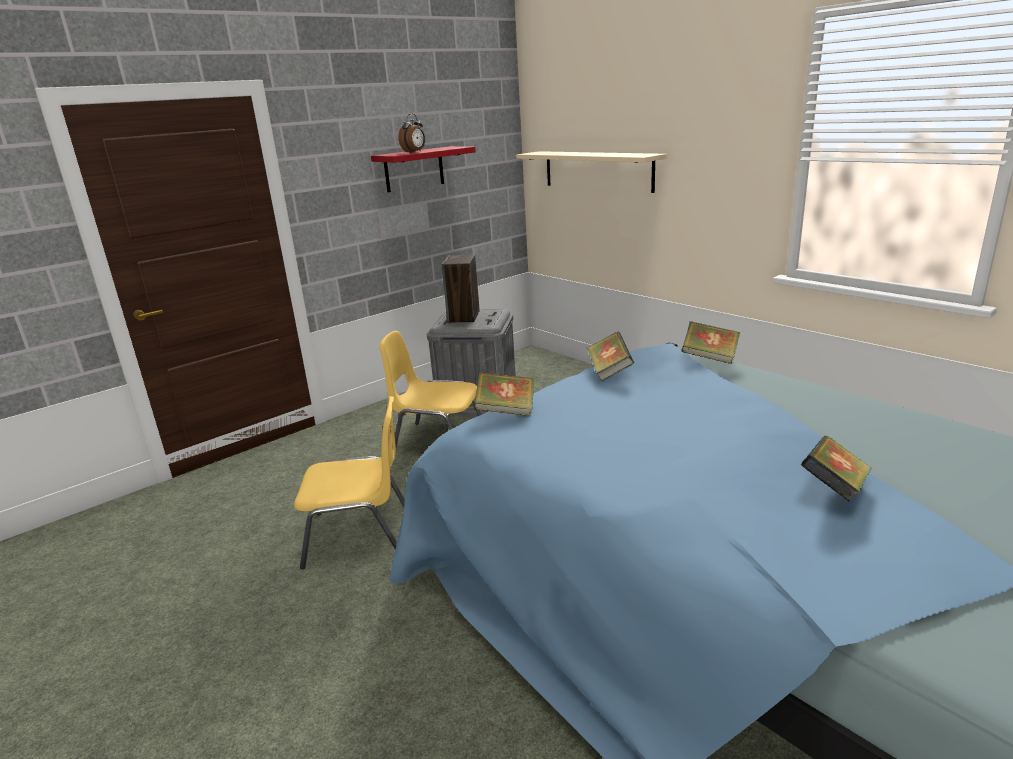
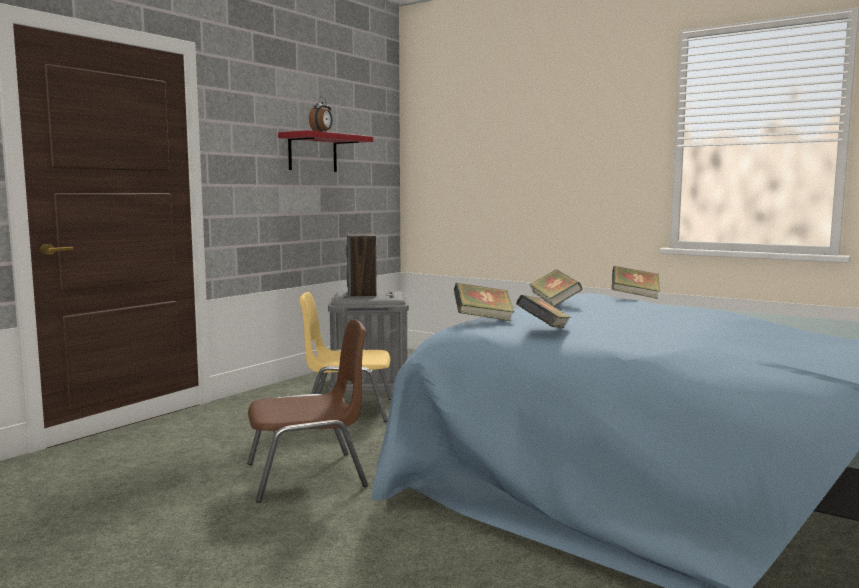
camera: 15 degrees left, 15 degrees down
yellow chair [294,396,405,569] -> brown chair [247,319,368,503]
beige shelf [516,151,667,193] -> none
book [801,436,871,501] -> book moved to [516,295,571,328]

